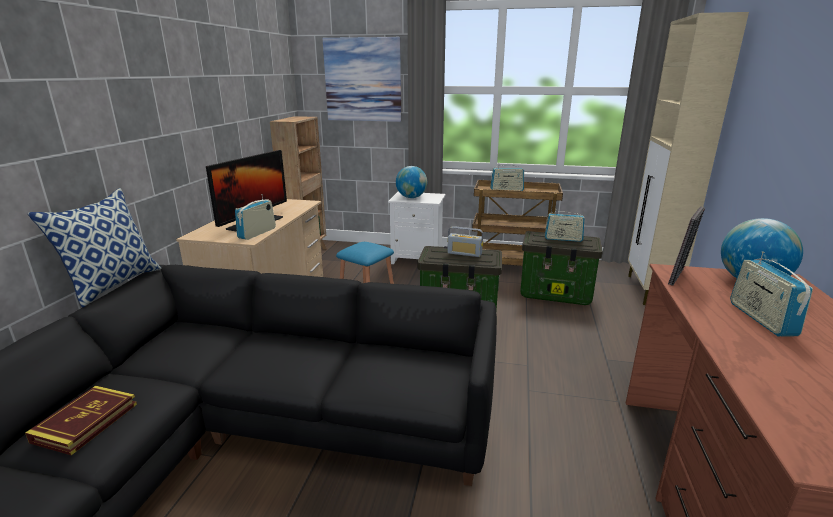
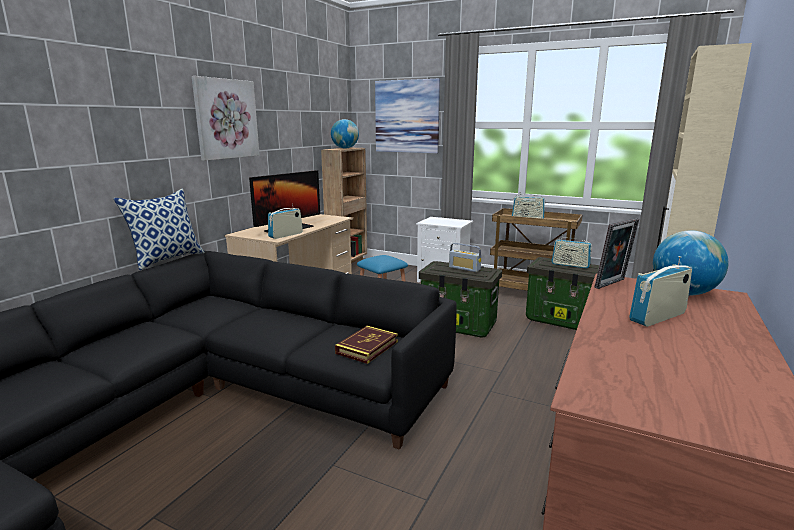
camera: 15 degrees right, 5 degrees down
book [25,386,137,455] -> book moved to [335,326,398,364]
globe [396,166,427,198] -> globe moved to [331,119,359,149]
radio [730,251,813,337] -> radio turned 45 degrees clockwise [629,256,692,327]
none -> picture [192,76,260,161]

